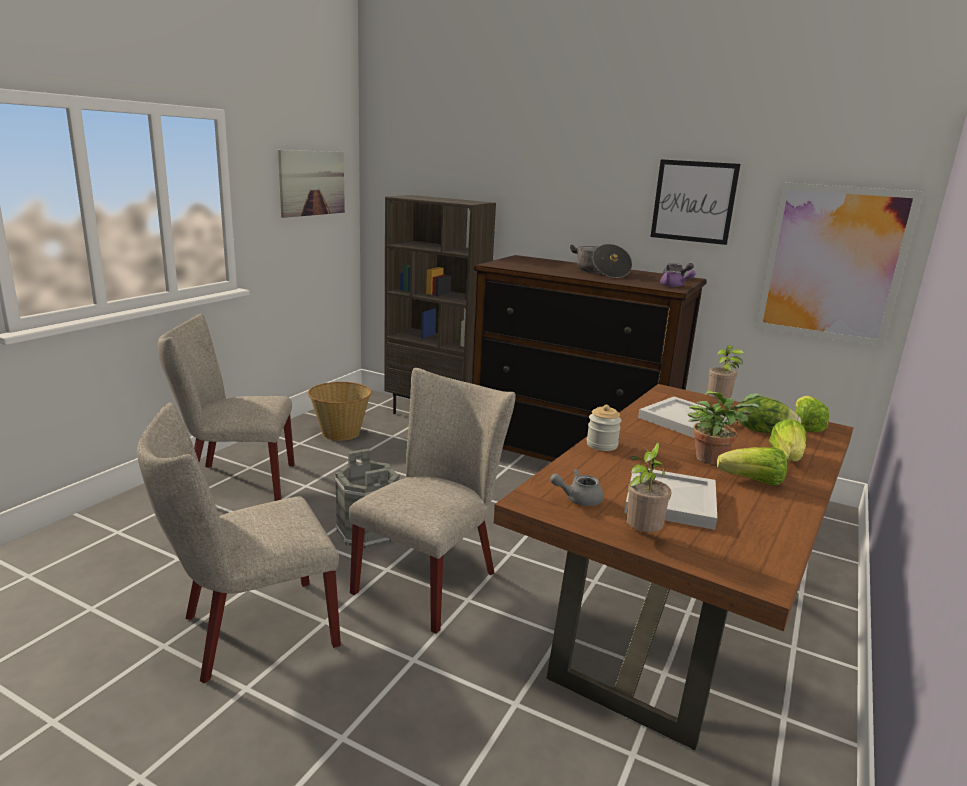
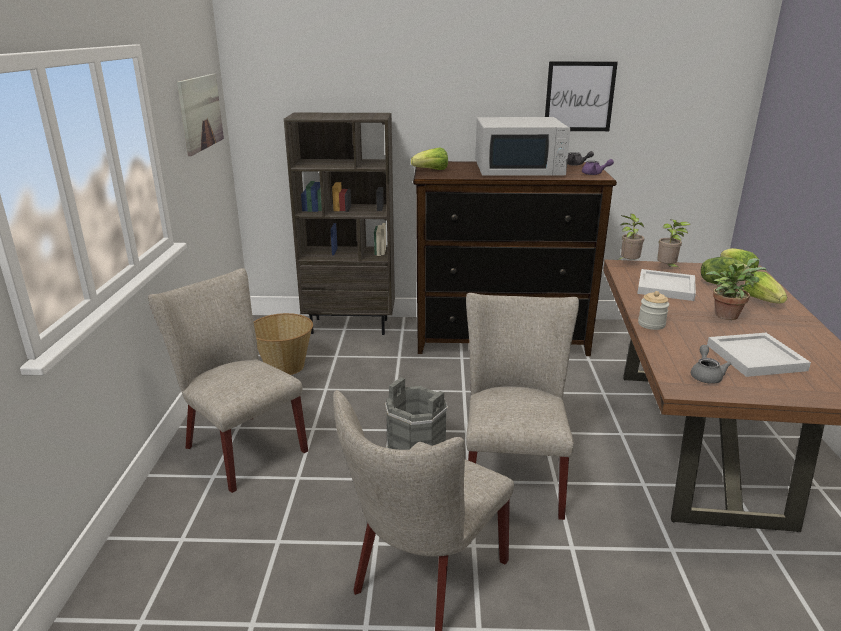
camera: 25 degrees left, 5 degrees up
beige chair [158,314,295,501] -> beige chair turned 75 degrees clockwise [148,268,308,493]
grey teapot [550,469,604,506] -> grey teapot turned 135 degrees clockwise [691,345,731,384]
cooking pot [570,244,632,278] -> white microwave [475,117,570,176]
potted plant [626,442,671,532] -> potted plant moved to [618,214,644,260]
lettuce [717,447,787,485] -> lettuce moved to [411,148,448,170]
picture [755,182,923,347] -> none

